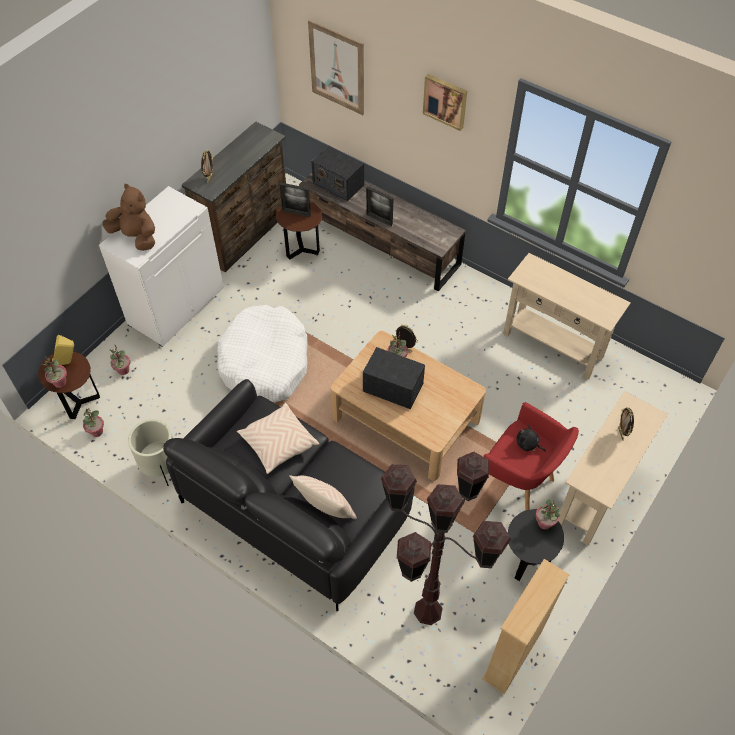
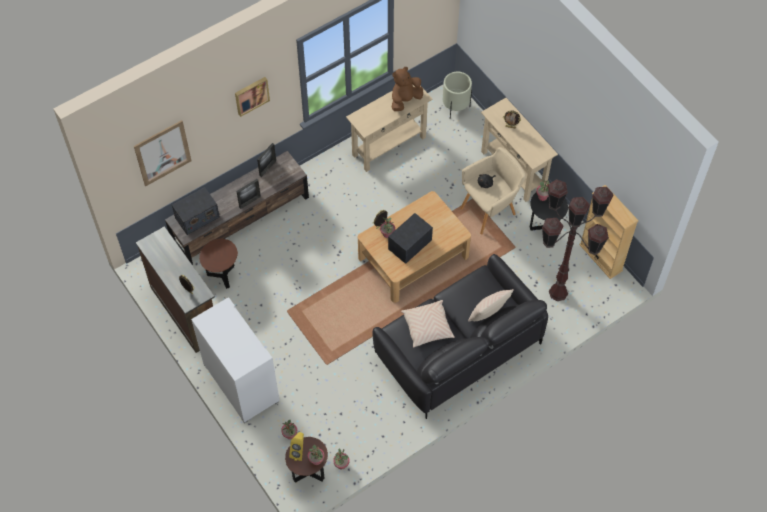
camera: 70 degrees left, 5 degrees up
brown plush toy [103,184,155,251] -> brown plush toy moved to [392,67,423,111]
beige planter [128,419,173,486] -> beige planter moved to [443,72,472,119]
white dog bed [217,305,308,403] -> none
picture frame [279,182,311,217] -> picture frame moved to [257,143,276,177]
red armchair [483,402,579,510] -> beige armchair [460,147,526,234]

